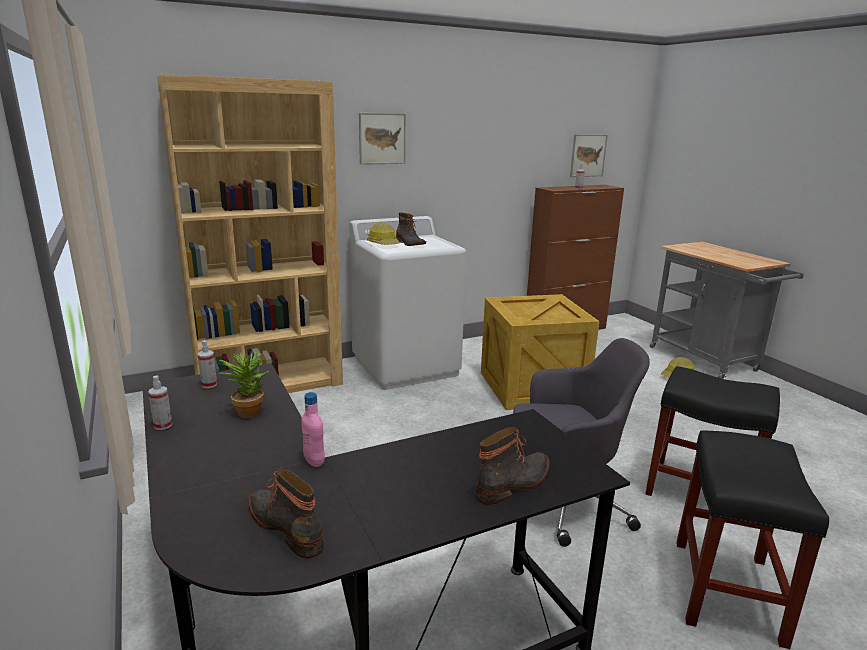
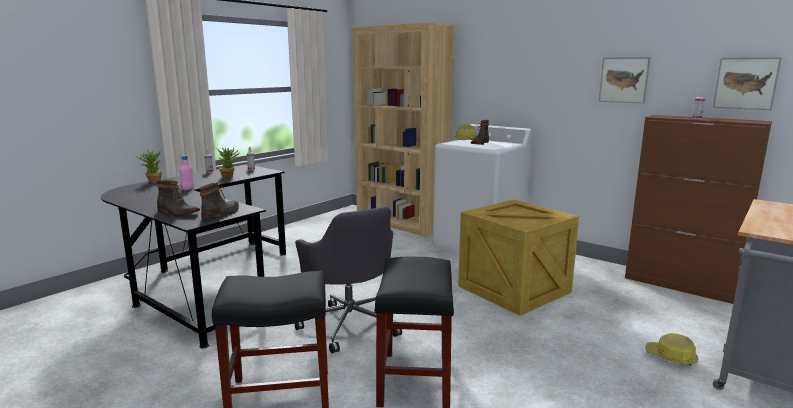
camera: 65 degrees right, 5 degrees down
boot [248,468,324,559] -> boot moved to [199,182,239,221]
picture [359,113,406,165] -> picture moved to [598,57,650,104]
none -> potted plant [134,149,162,183]

